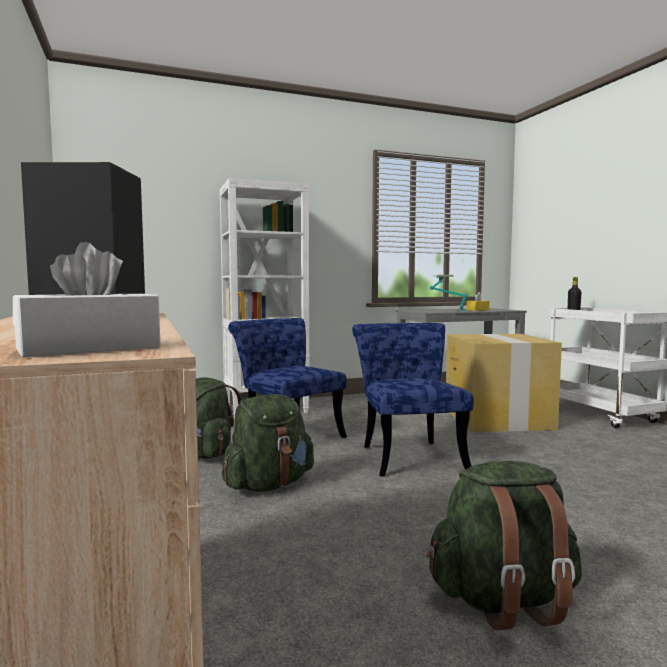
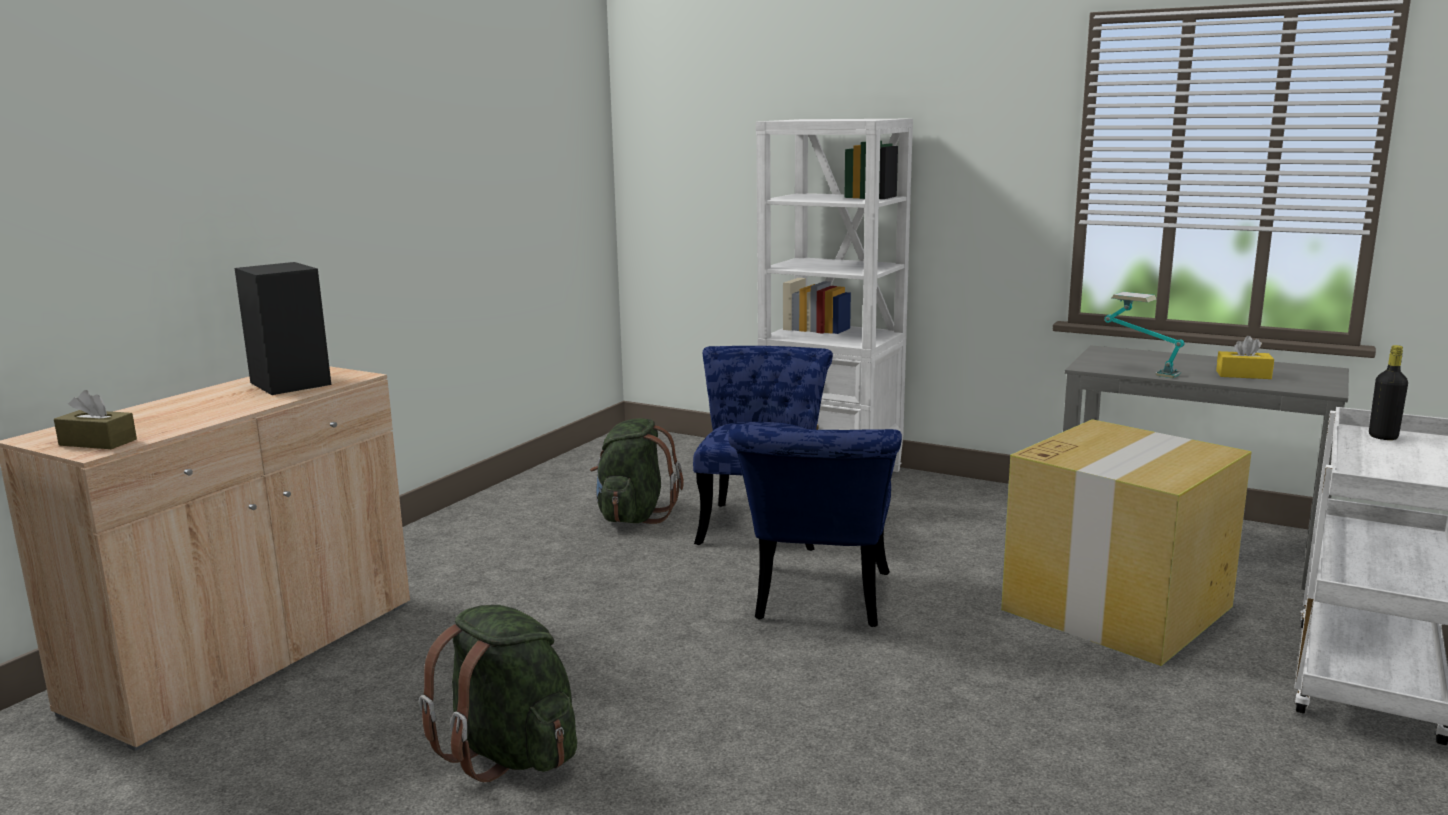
camera: 50 degrees right, 10 degrees up
white tissue box [13,242,161,357] -> brown tissue box [54,390,137,449]
green backpack [222,394,314,492] -> none
blue chair [352,323,474,477] -> blue chair turned 150 degrees clockwise [728,424,902,627]

